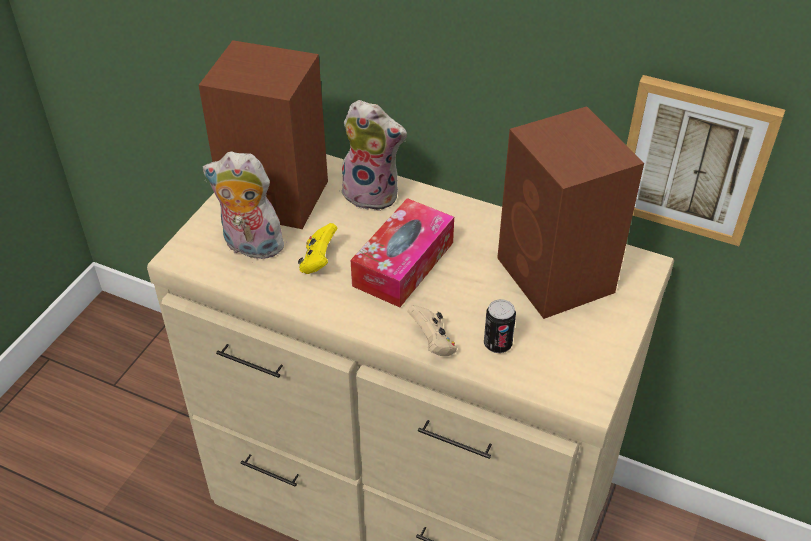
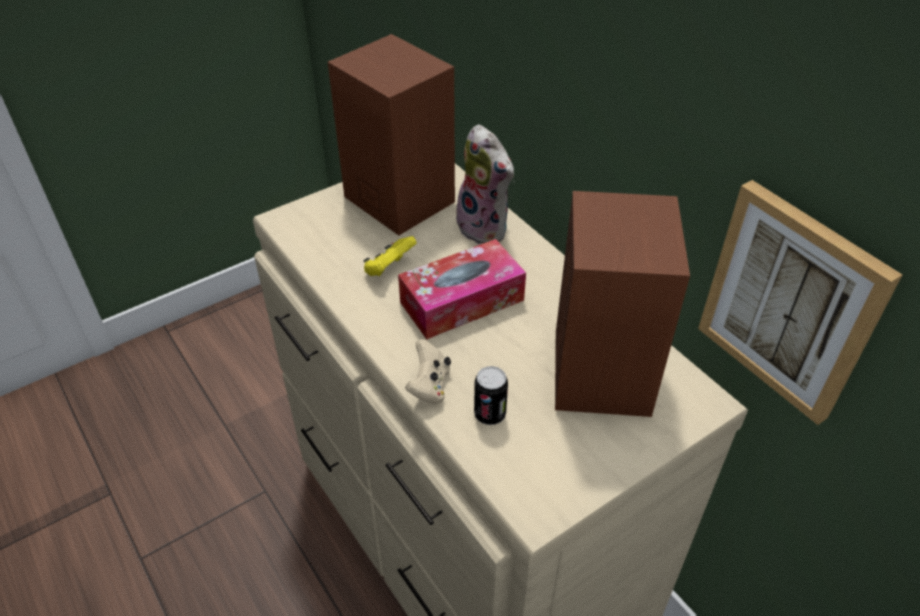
camera: 30 degrees right, 0 degrees up
plush toy [203,151,284,259] -> none

